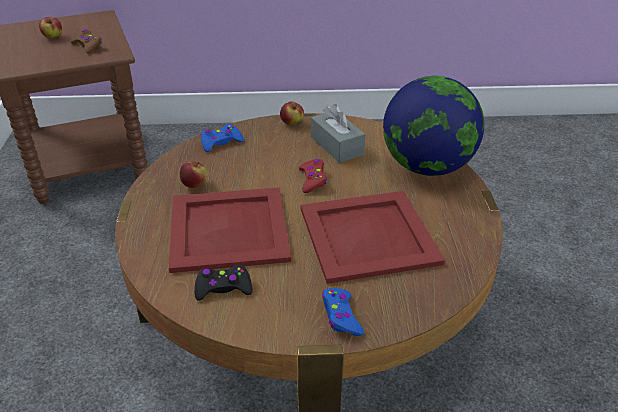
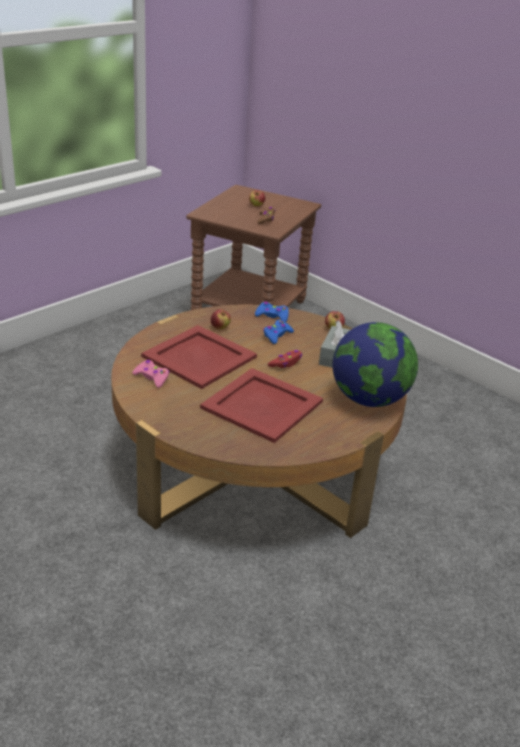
camera: 45 degrees right, 5 degrees down
black game controller [194,265,253,301] -> pink game controller [132,360,170,388]
blue game controller [322,288,364,336] -> blue game controller moved to [263,320,294,344]

